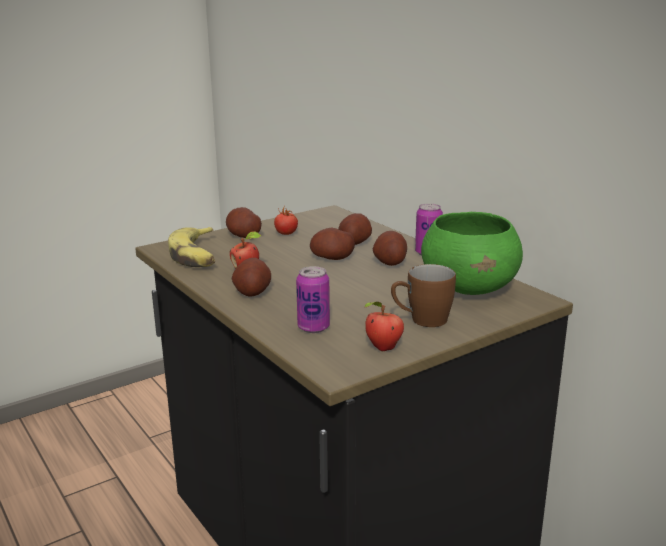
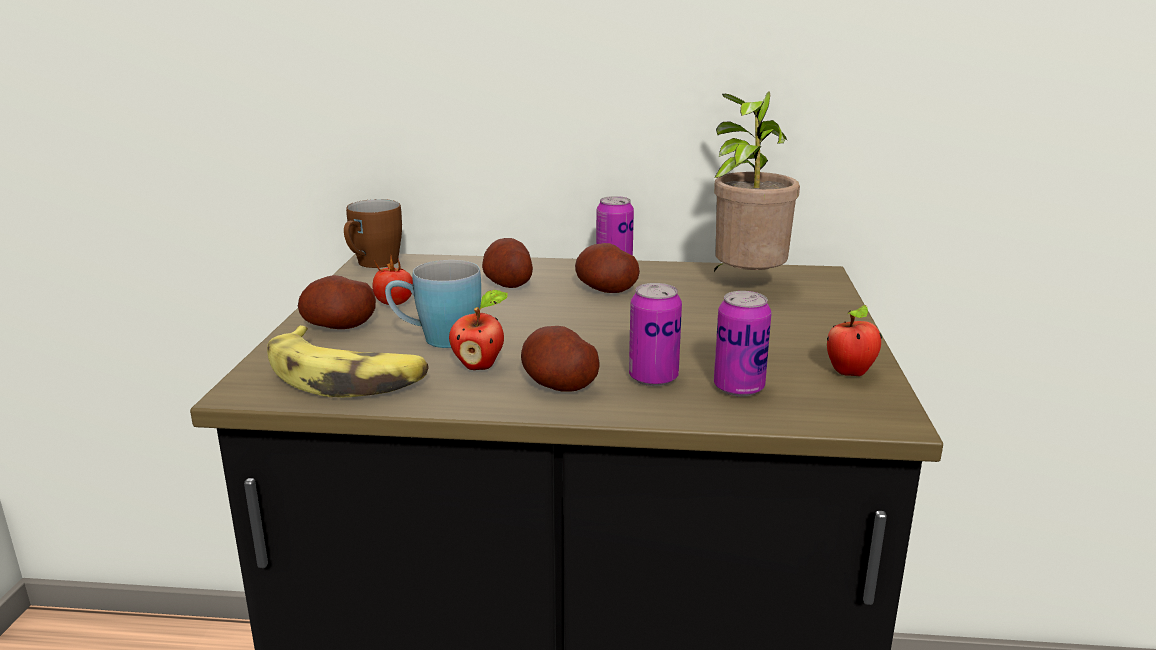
camera: 50 degrees left, 0 degrees up
potato [310,228,355,260] -> none
brown mug [391,264,456,327] -> brown mug moved to [344,199,402,268]
green bowl [421,212,523,295] -> potted plant [714,91,800,272]
none -> blue mug [385,260,481,348]
none -> can [629,283,682,386]

